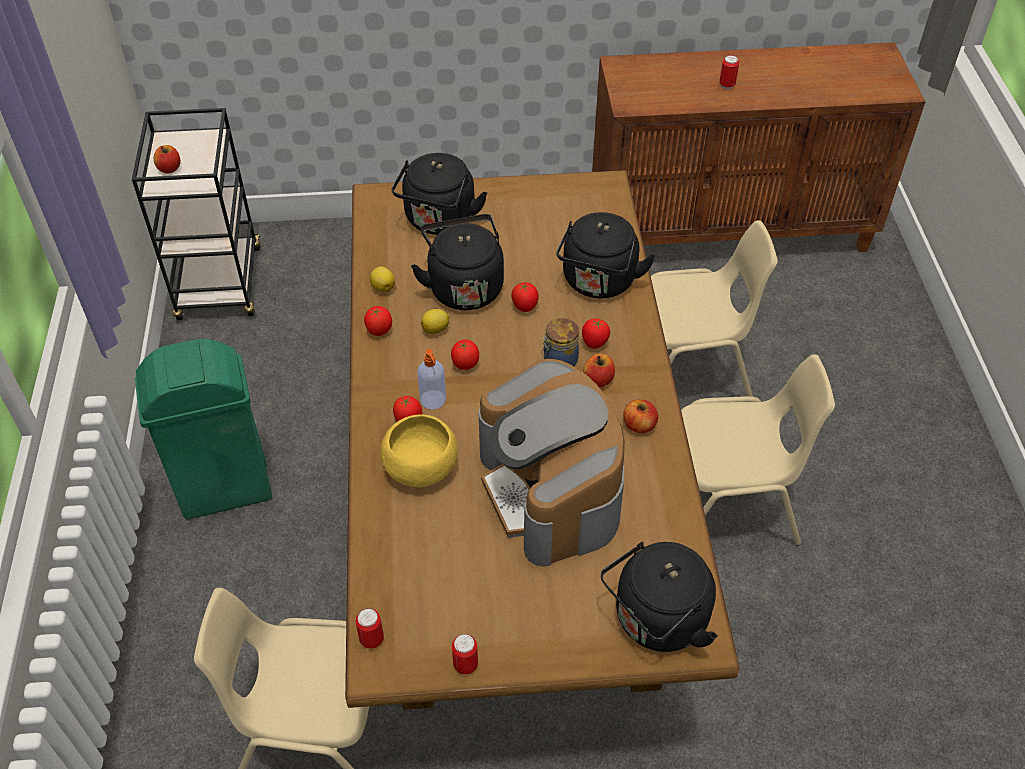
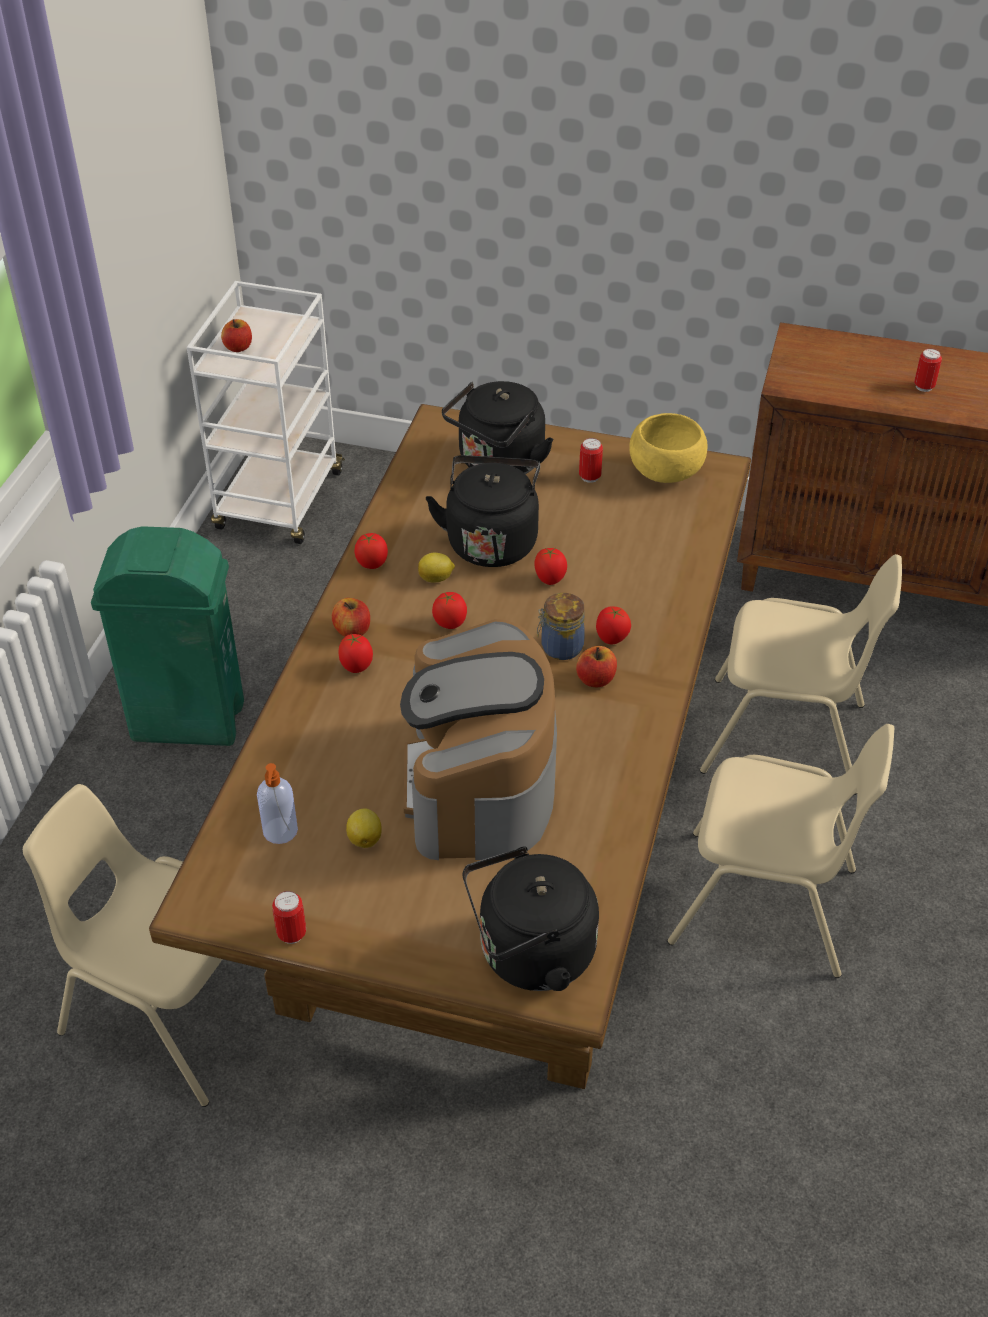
camera: 20 degrees right, 5 degrees down
black cart [132,108,261,320] -> white cart [187,281,345,544]
can [356,608,384,649] -> can moved to [579,438,603,483]
lemon [370,267,395,293] -> lemon moved to [346,809,382,848]
yellow bowl [380,414,458,488] -> yellow bowl moved to [629,413,707,483]
soap dispenser [417,349,446,410] -> soap dispenser moved to [257,763,298,844]
black kettle [556,212,656,298] -> none
apple [623,400,658,434] -> apple moved to [332,598,370,636]

